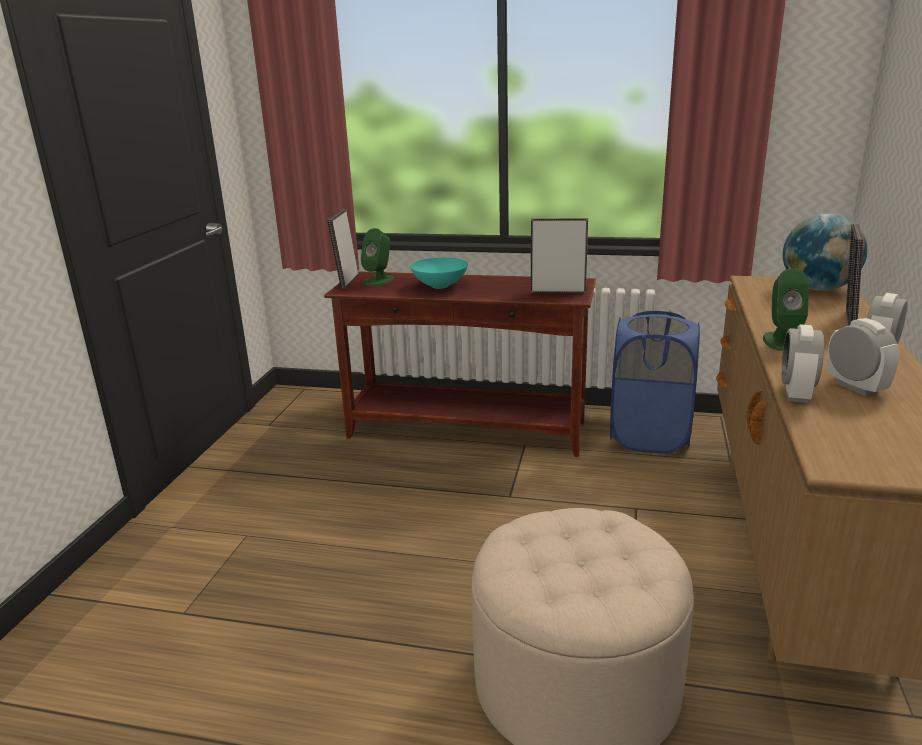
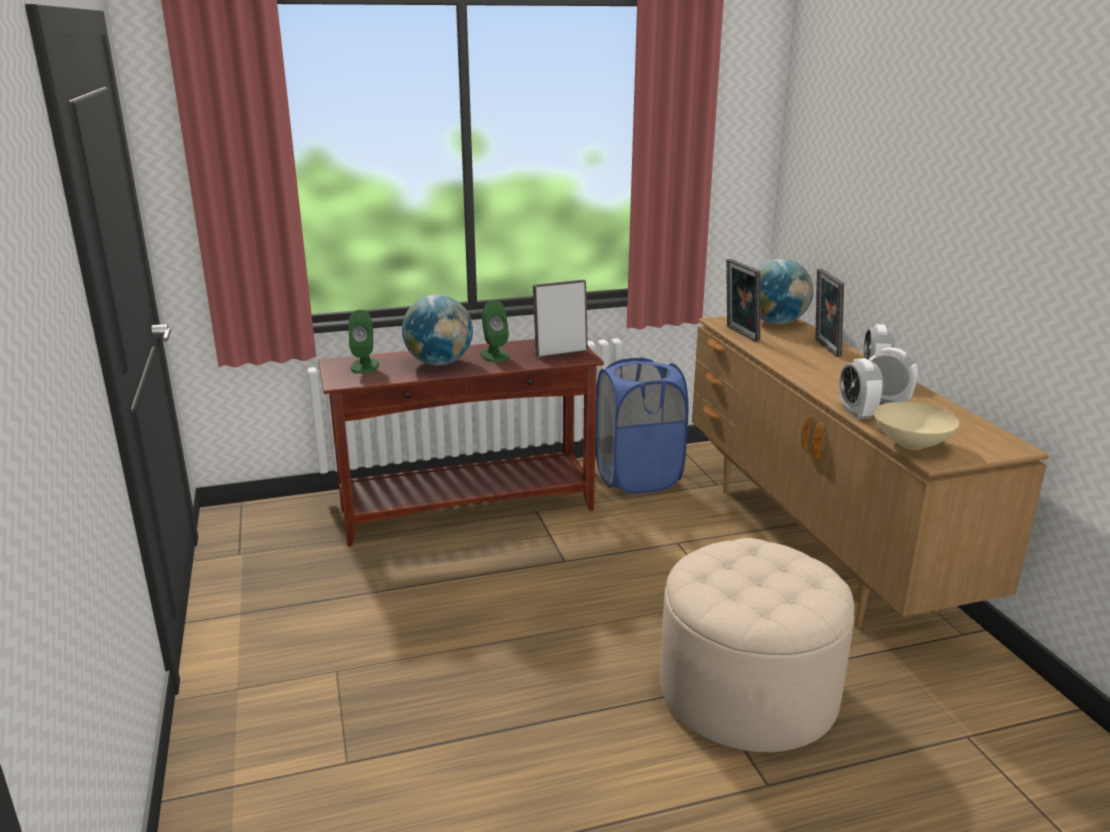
camera: 30 degrees left, 0 degrees up
picture frame [327,209,359,289] -> picture frame moved to [726,259,760,342]
turquoise bowl [410,258,468,289] -> globe [402,295,473,365]
green speaker [763,268,809,351] -> green speaker moved to [480,300,509,362]
none -> beige bowl [874,402,959,450]

